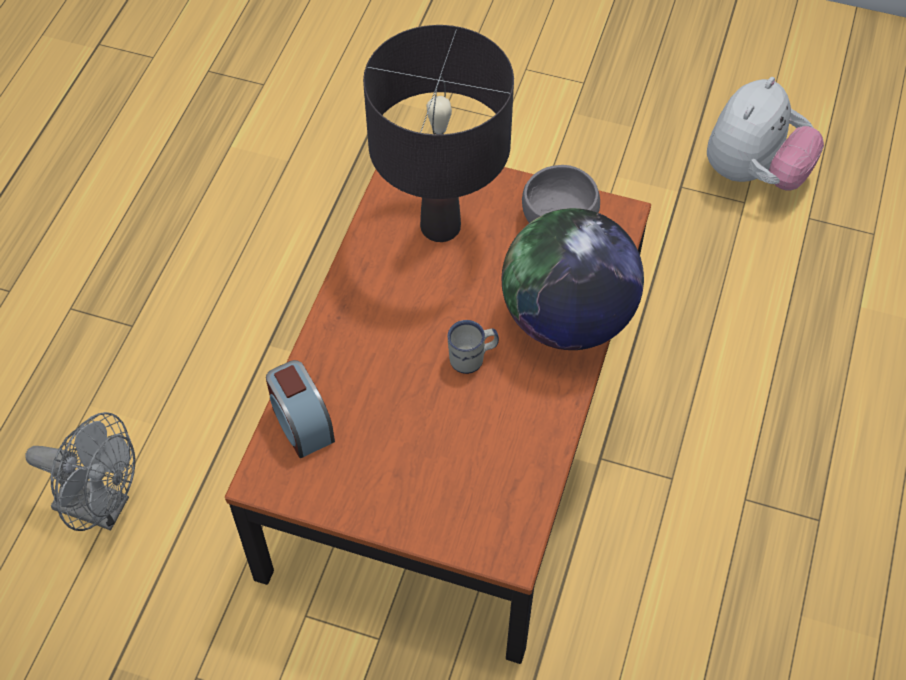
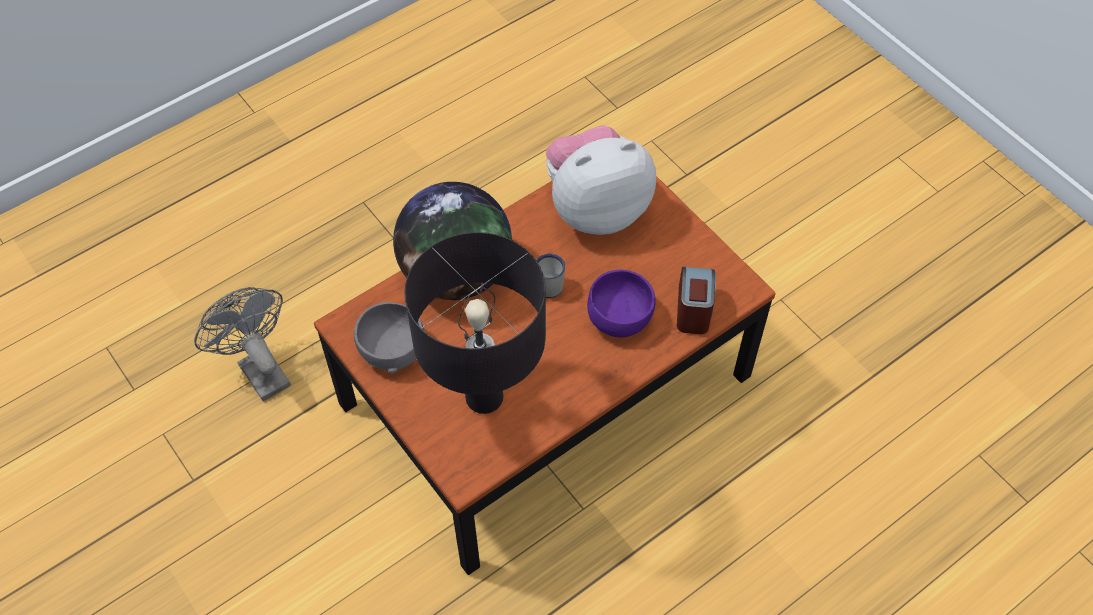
camera: 145 degrees left, 0 degrees up
grey fan [25,412,136,531] -> grey fan moved to [194,287,291,401]
plush toy [707,77,824,190] -> plush toy moved to [546,125,656,235]
none -> purple bowl [587,270,656,337]

